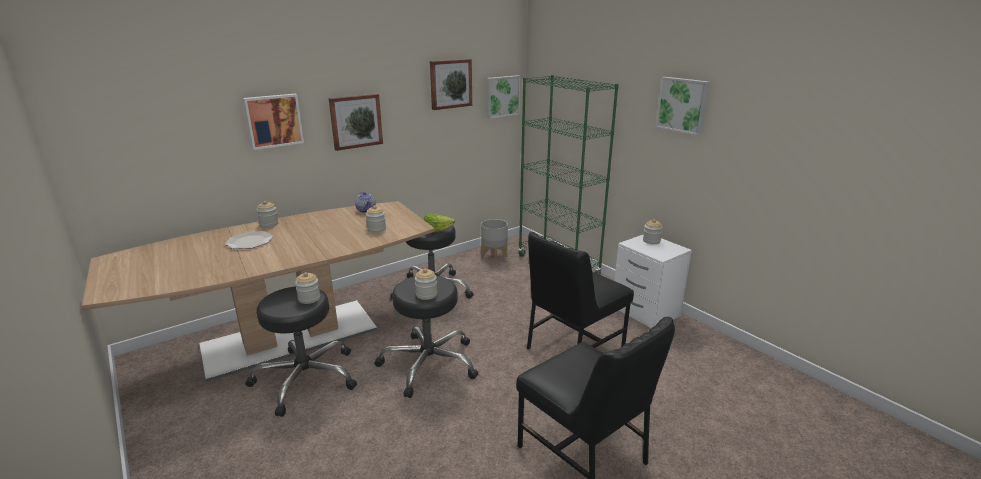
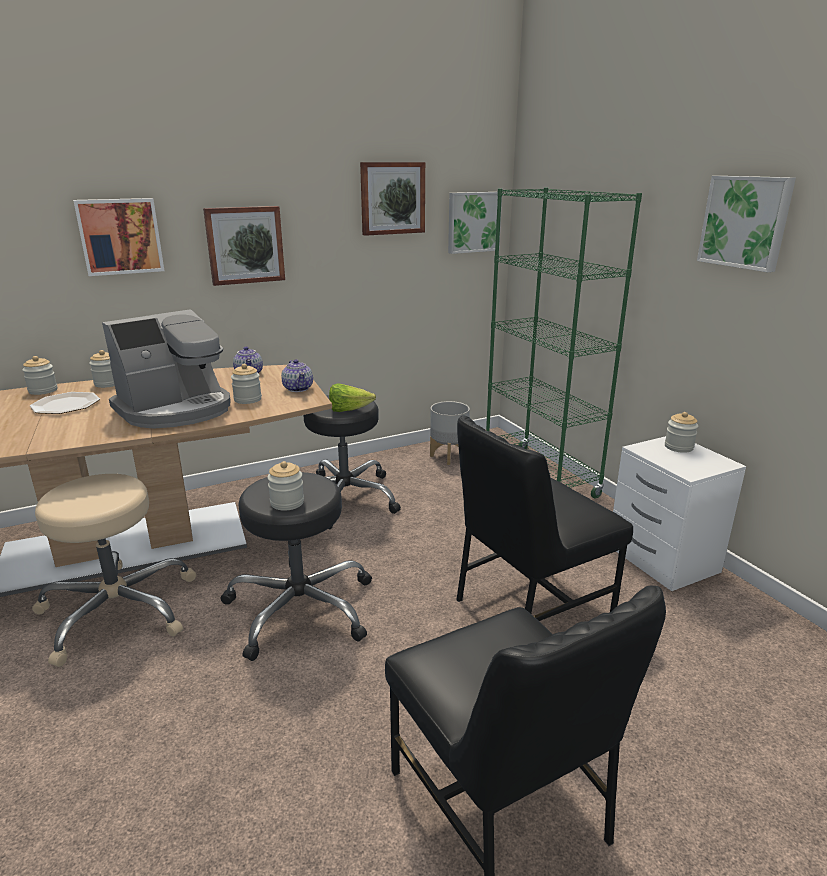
camera: 10 degrees right, 0 degrees up
black stool [245,286,357,417] -> beige stool [32,474,196,667]
jar [295,272,320,304] -> jar moved to [22,356,58,395]
none -> coffee machine [102,309,230,428]
none -> teapot [281,359,313,392]

